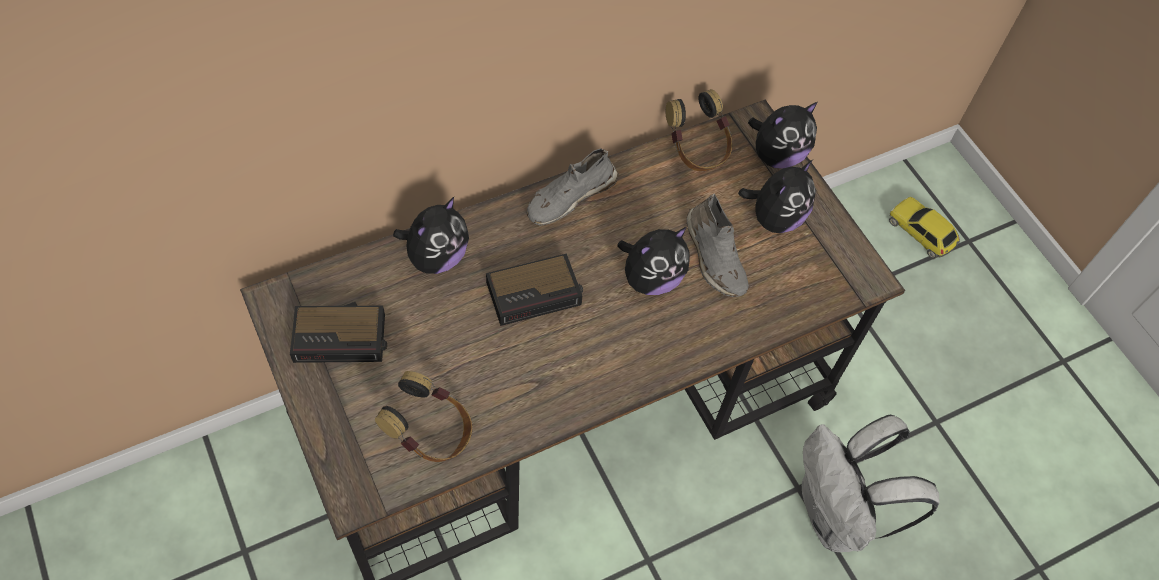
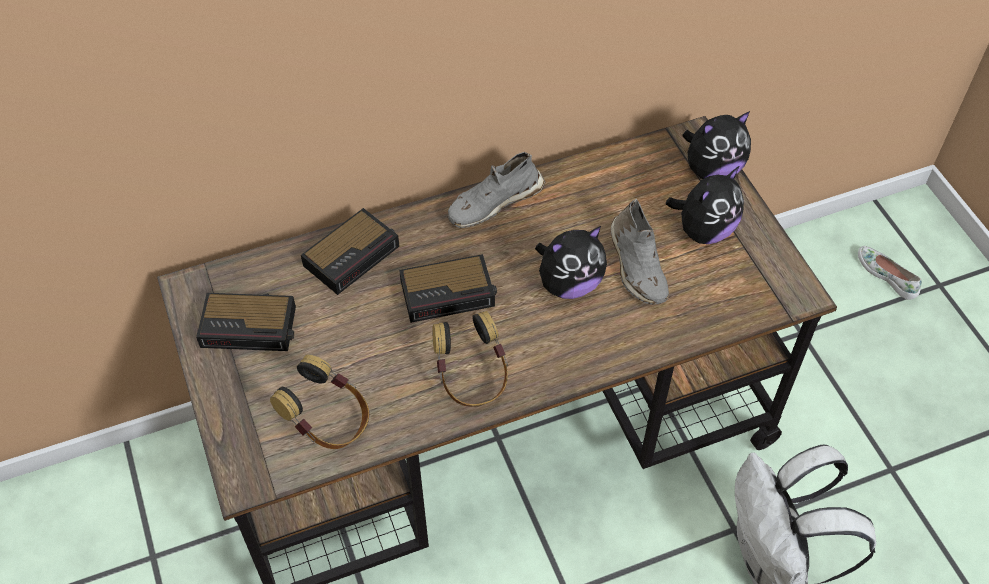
camera: 10 degrees right, 5 degrees down
plush toy [393,197,469,274] -> alarm clock [301,208,400,295]
headphones [666,89,732,171] -> headphones moved to [432,311,508,407]
toy car [889,197,960,259] -> white shoe [858,246,922,300]

